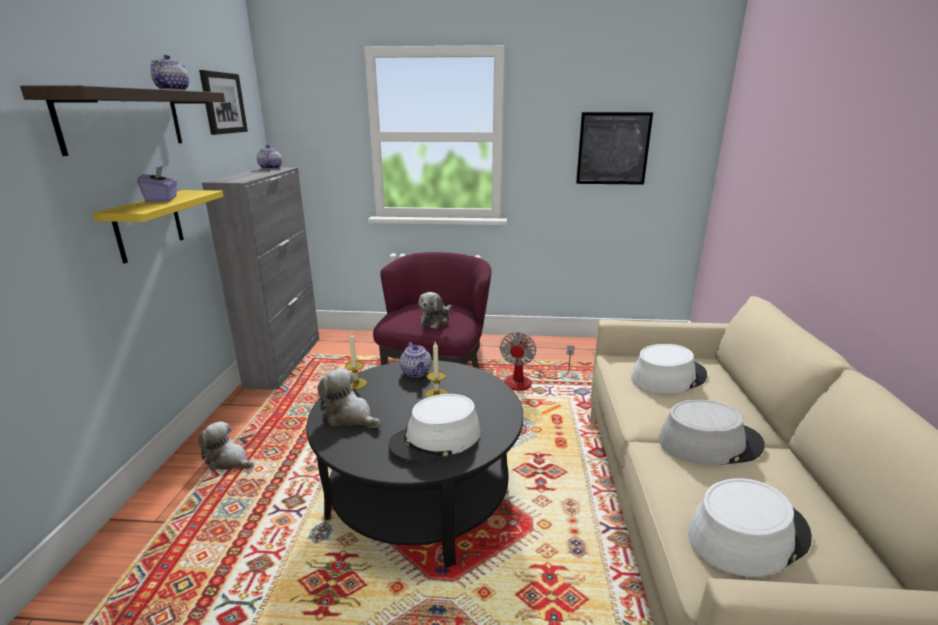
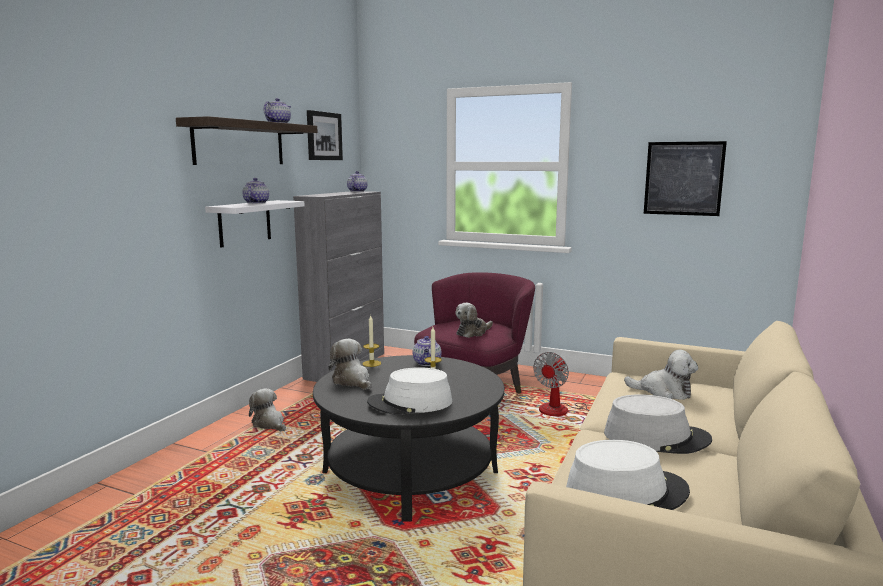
camera: 20 degrees right, 10 degrees down
yellow shelf [92,190,224,264] -> white shelf [205,200,305,248]
purple tissue box [137,166,177,203] -> teapot [242,178,269,204]
white hat [631,344,707,394] -> plush toy [624,350,698,400]

